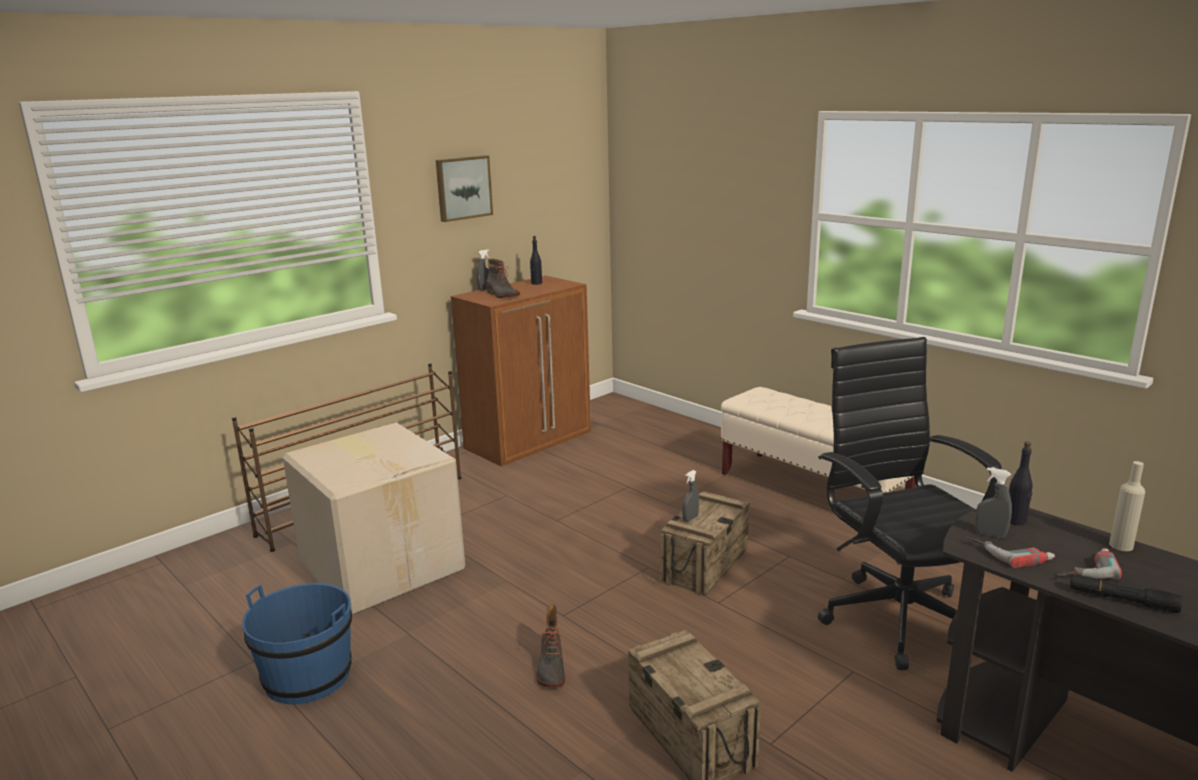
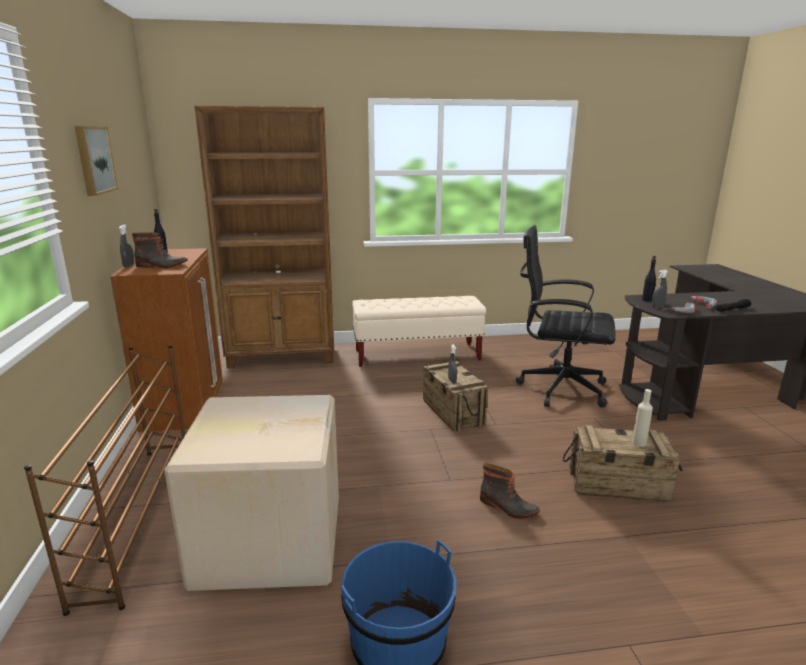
camera: 55 degrees left, 0 degrees up
beige bottle [1109,461,1145,551] -> beige bottle moved to [632,389,653,447]
none -> brown bookcase [194,106,334,368]

